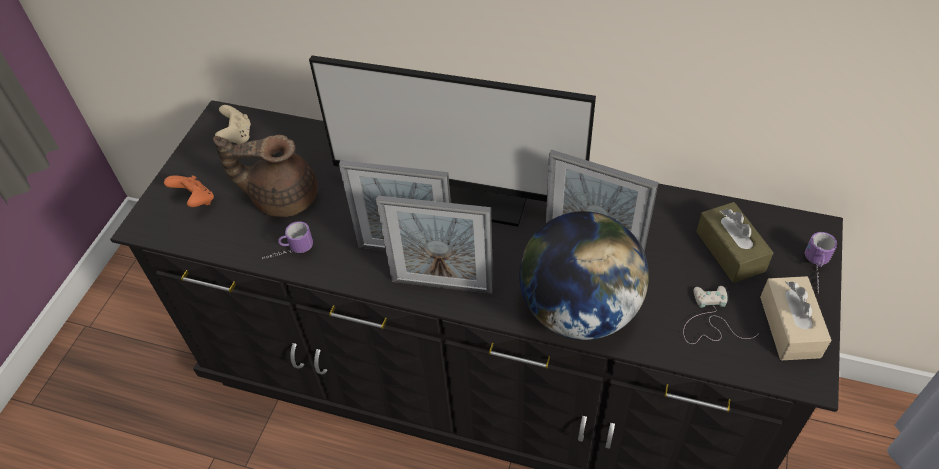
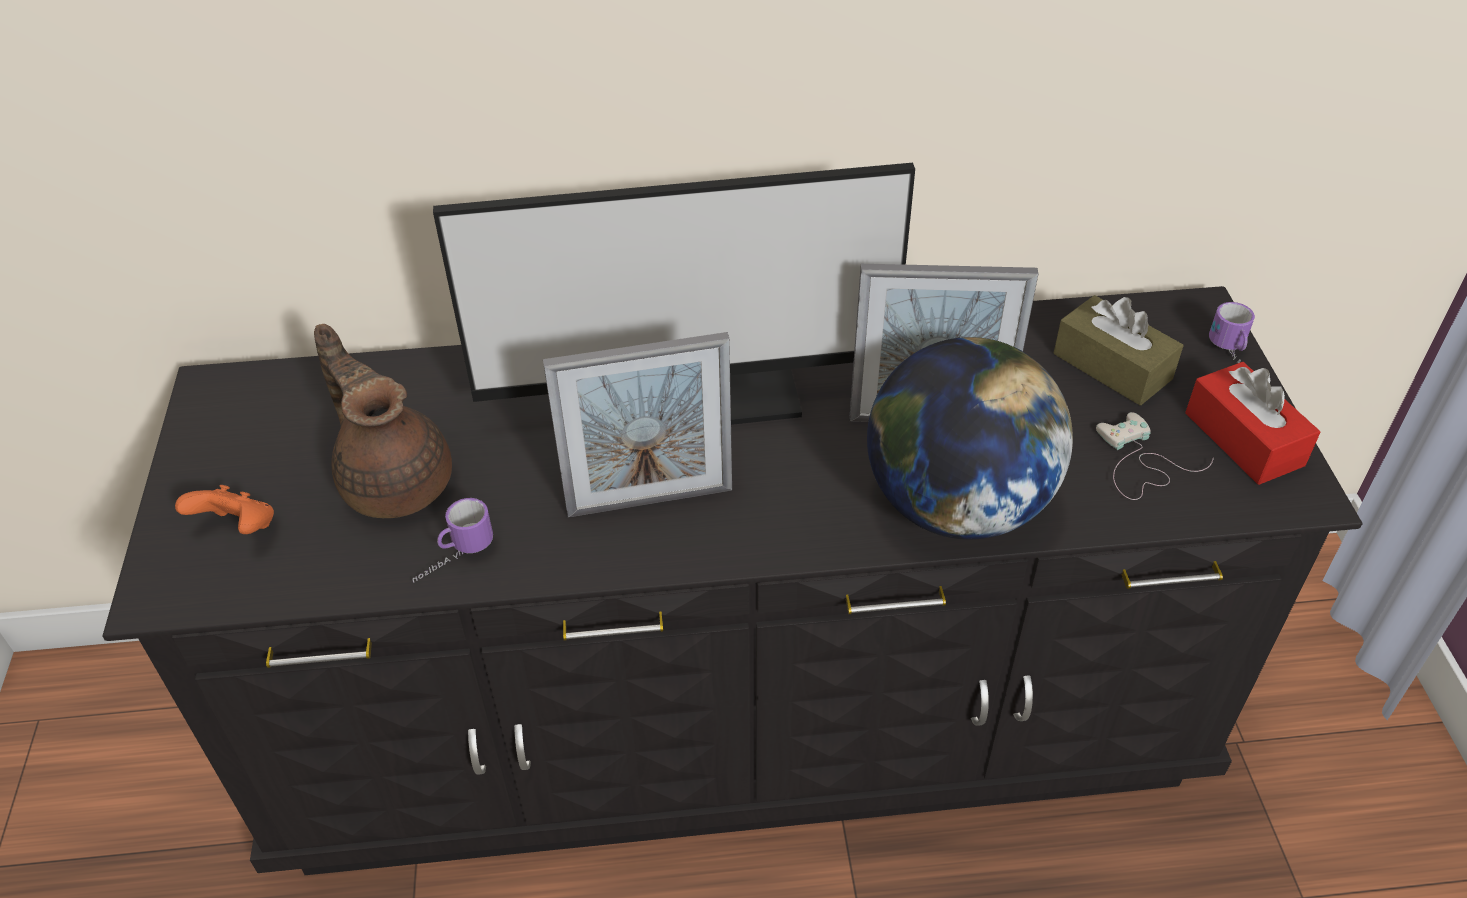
camera: 25 degrees left, 5 degrees down
brown teapot [213,135,318,217] -> brown teapot turned 75 degrees clockwise [314,324,452,518]
beige game controller [215,105,251,145] -> none
picture frame [376,195,493,294] -> none
beige tissue box [760,276,832,360] -> red tissue box [1185,362,1320,485]

